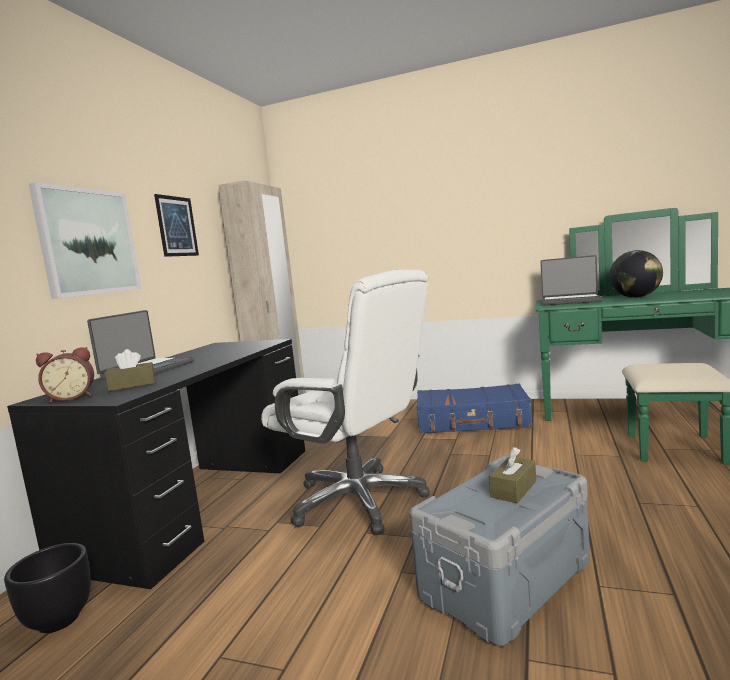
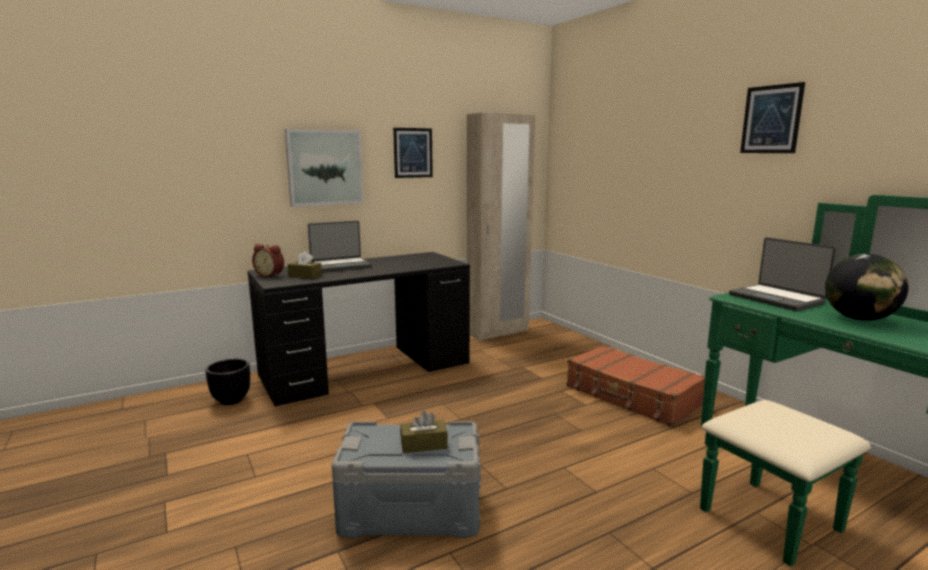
camera: 40 degrees right, 5 degrees up
white office chair [261,270,430,535] -> none
blue suitcase [416,384,533,434] -> brown suitcase [567,345,705,427]
none -> picture [740,82,805,153]

